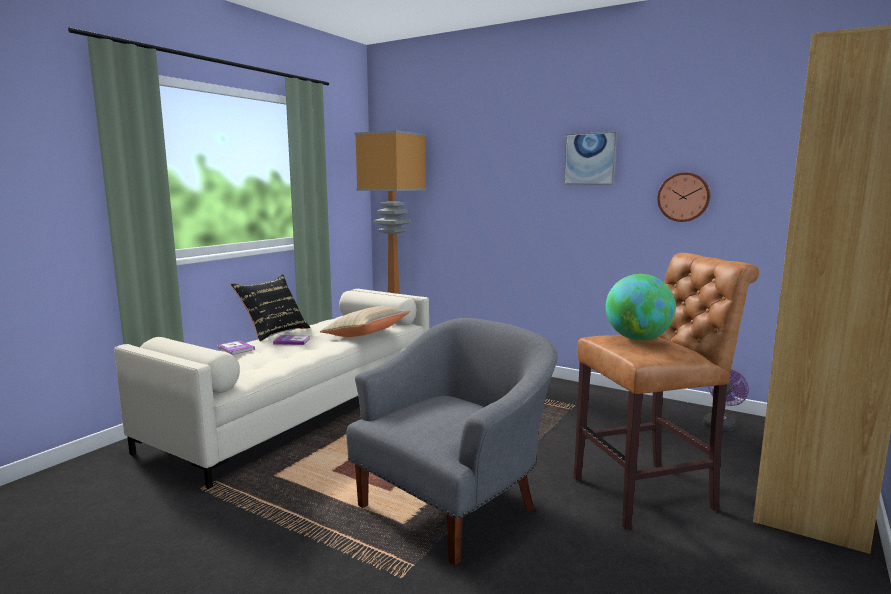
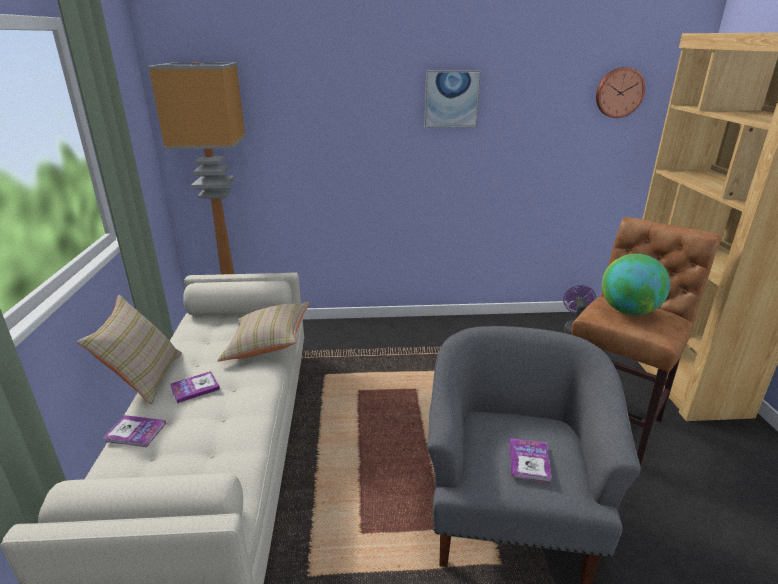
camera: 35 degrees left, 15 degrees up
black pillow [231,274,310,341] -> beige pillow [77,295,182,404]
wall clock [657,172,710,222] -> wall clock moved to [596,67,645,118]
none -> book [509,438,552,483]

